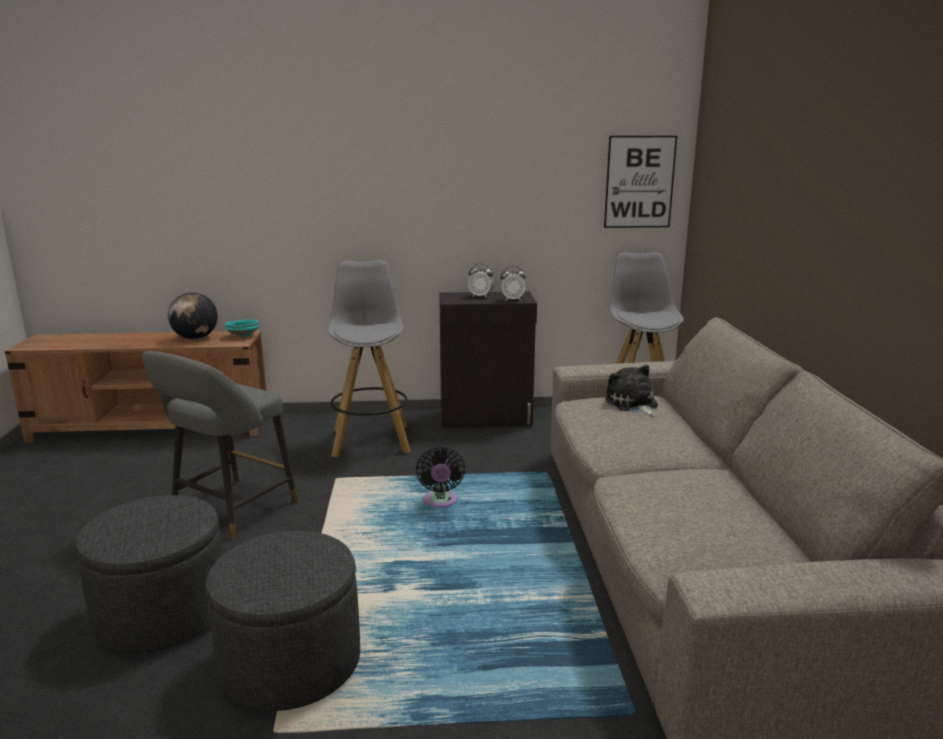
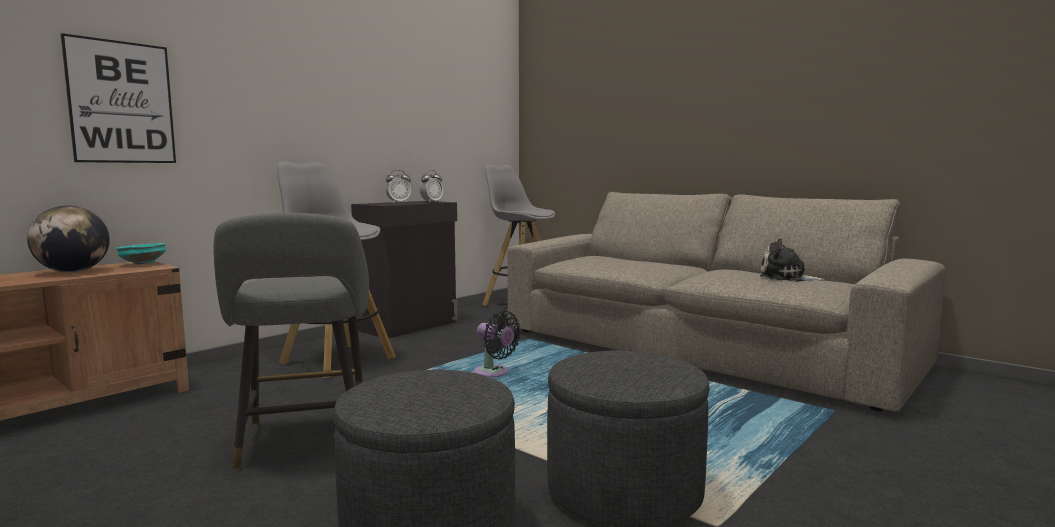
camera: 45 degrees left, 10 degrees down
picture [604,136,677,228] -> picture moved to [61,33,176,163]
plush toy [605,365,658,416] -> plush toy moved to [760,238,825,282]

